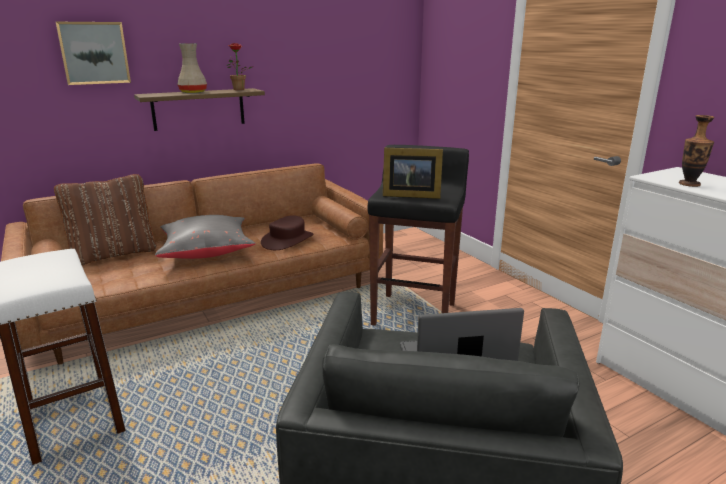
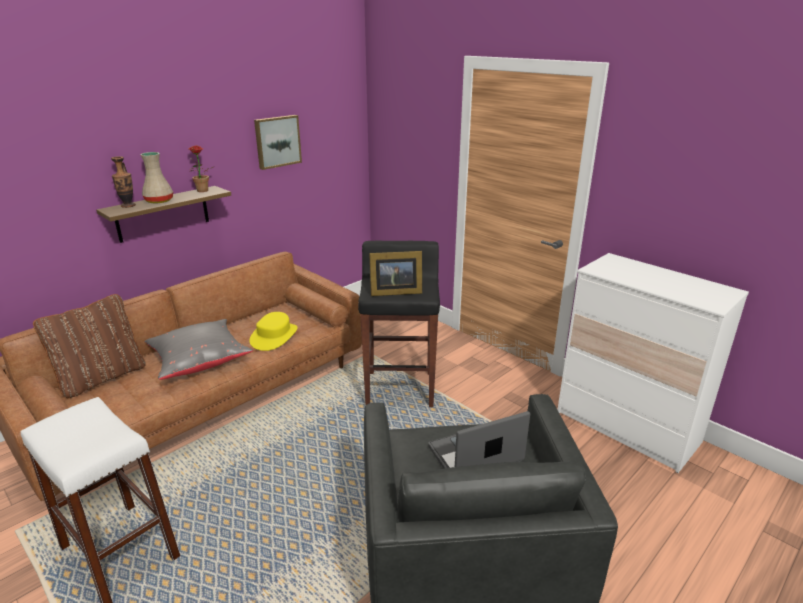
camera: 15 degrees left, 5 degrees up
picture [56,22,131,85] -> picture moved to [254,115,302,170]
brown hat [261,215,313,250] -> yellow hat [249,312,298,351]
vase [679,115,714,187] -> vase moved to [111,156,136,208]

